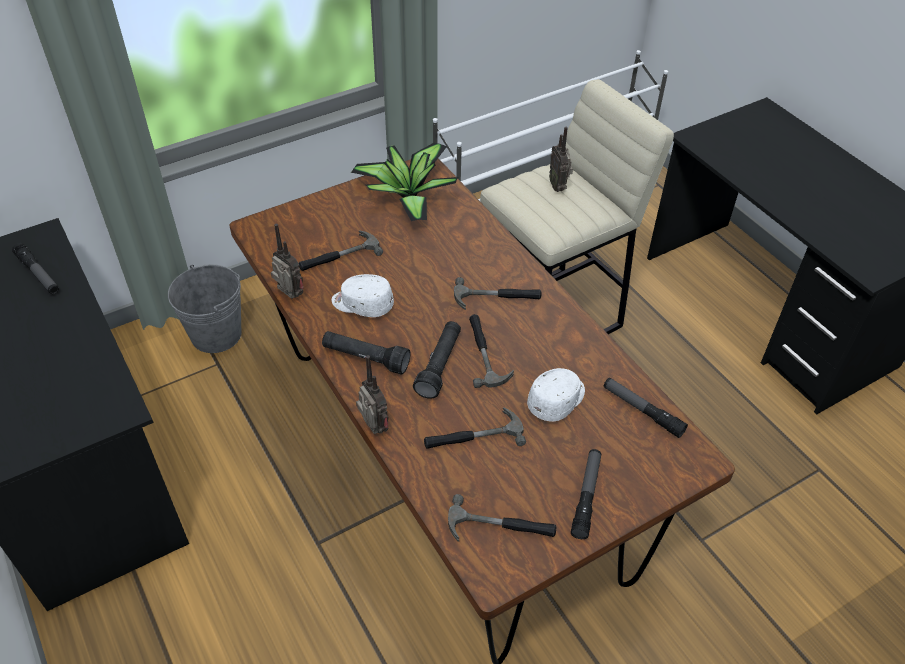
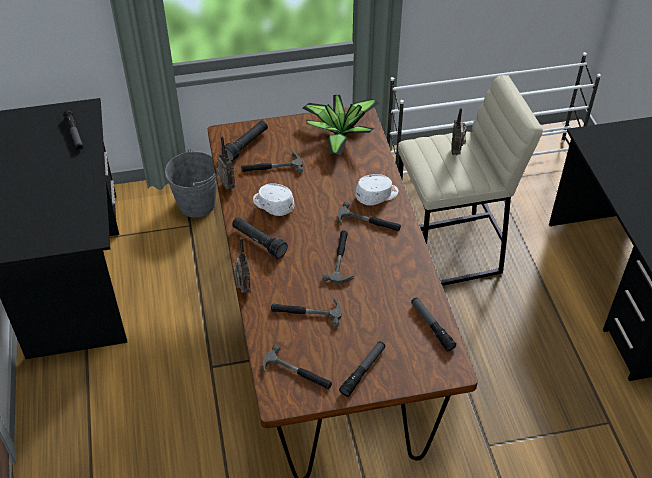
camera: 20 degrees right, 0 degrees up
black flashlight [413,321,461,399] -> black flashlight moved to [221,121,268,161]
white cap [527,368,585,421] -> white cap moved to [355,174,398,205]

